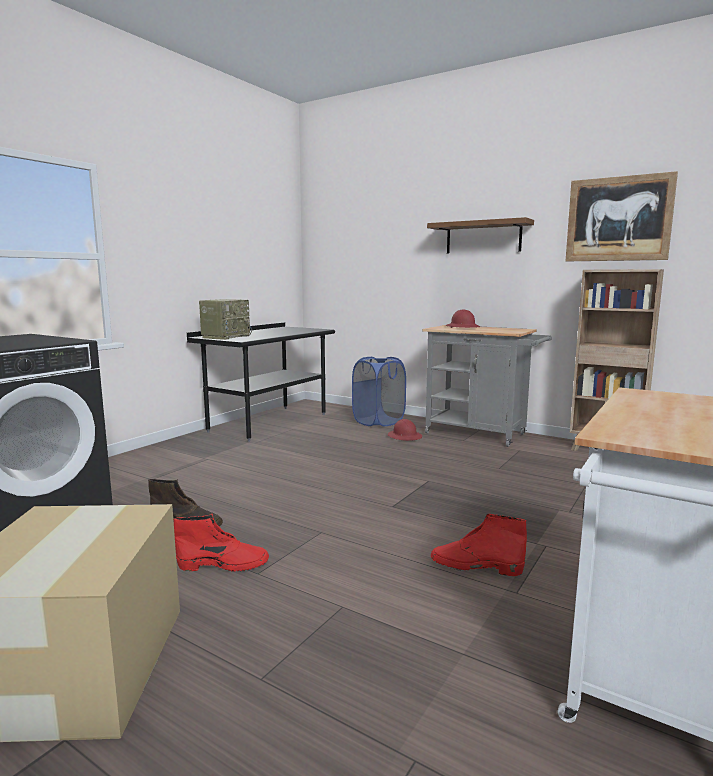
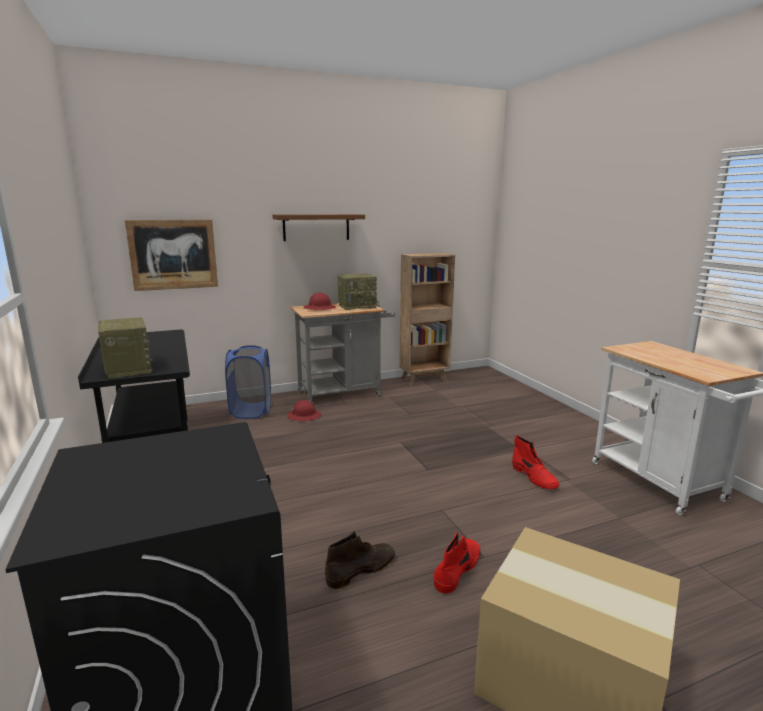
camera: 55 degrees left, 5 degrees up
red boot [431,514,527,576] -> red boot turned 75 degrees counterclockwise [512,435,559,489]
picture [566,171,678,261] -> picture moved to [125,219,218,291]
none -> radio [338,274,379,310]

